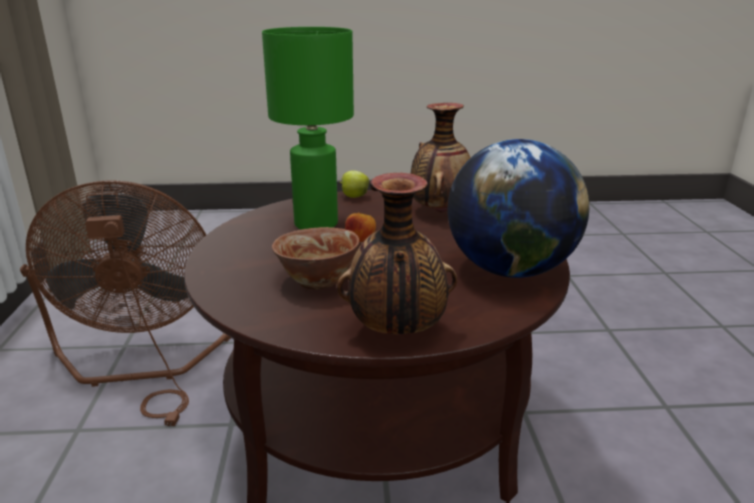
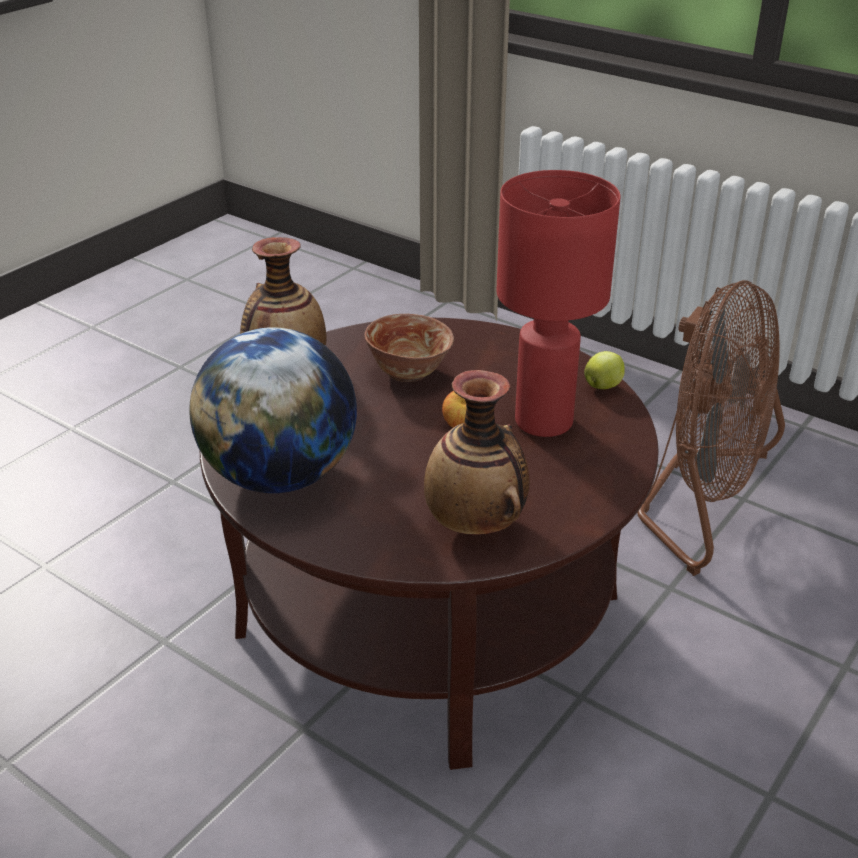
camera: 130 degrees right, 10 degrees up
green table lamp [262,27,354,230] -> red table lamp [497,170,620,437]
apple [339,170,369,198] -> apple moved to [584,351,625,389]

